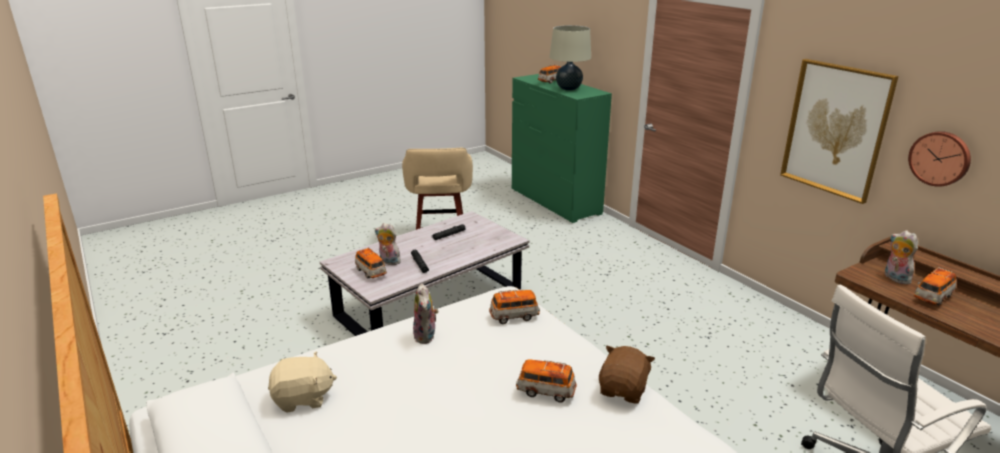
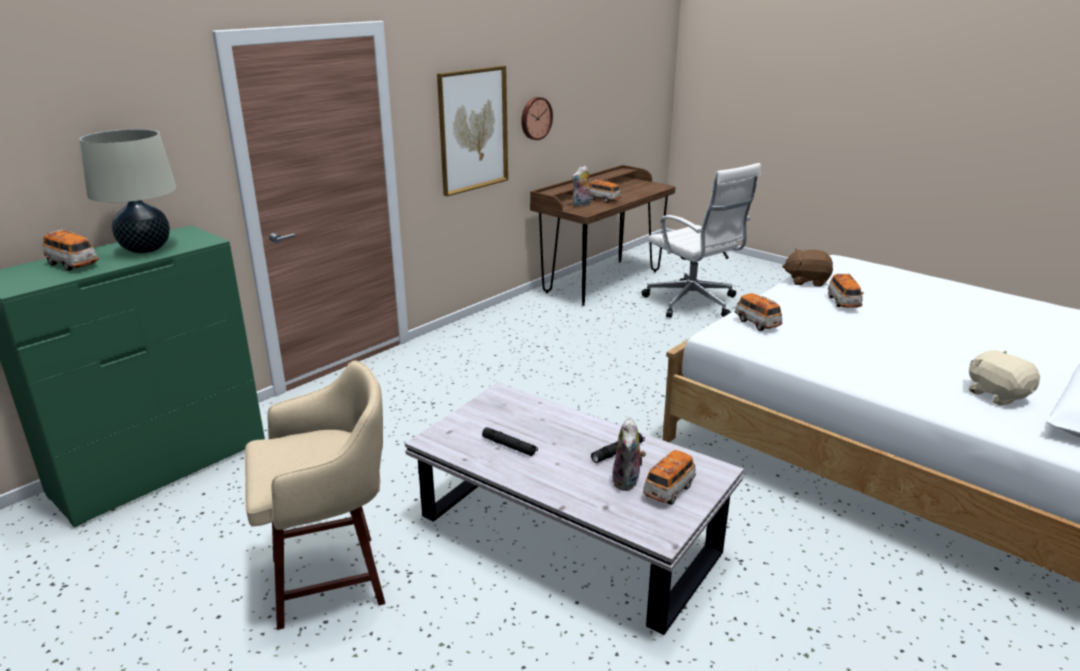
camera: 105 degrees left, 0 degrees up
plush toy [413,283,439,344] -> none

